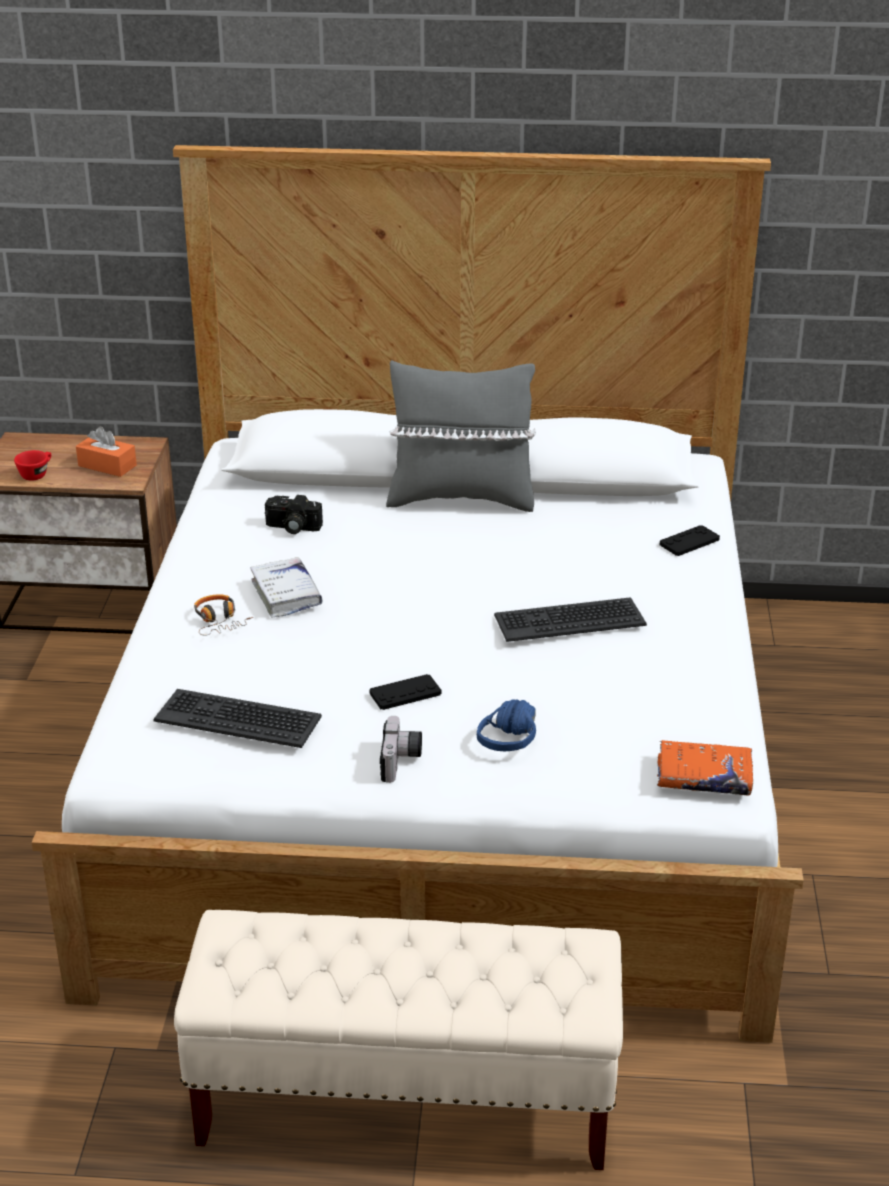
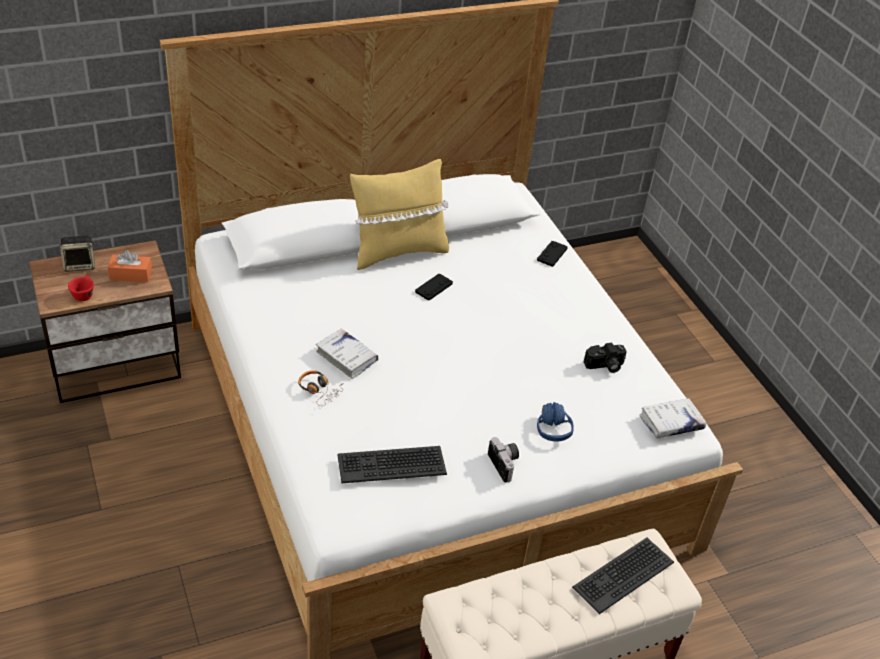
camera: 30 degrees left, 10 degrees up
camera [265,495,323,534] -> camera moved to [584,343,627,373]
black game controller [369,674,441,710] -> black game controller moved to [415,274,453,301]
grey pillow [386,360,536,512] -> yellow pillow [350,159,449,270]
keyboard [494,597,647,642] -> keyboard moved to [572,537,674,614]
orange book [657,740,753,795] -> white book [639,398,706,438]
none -> speaker [59,236,95,272]

